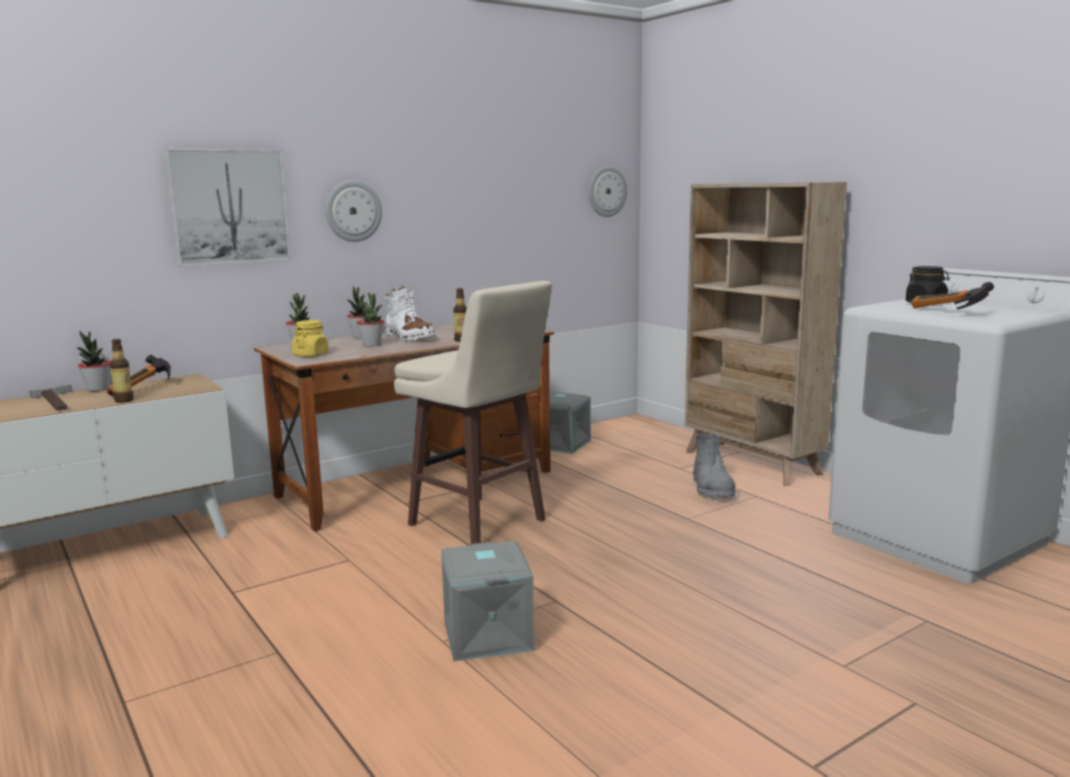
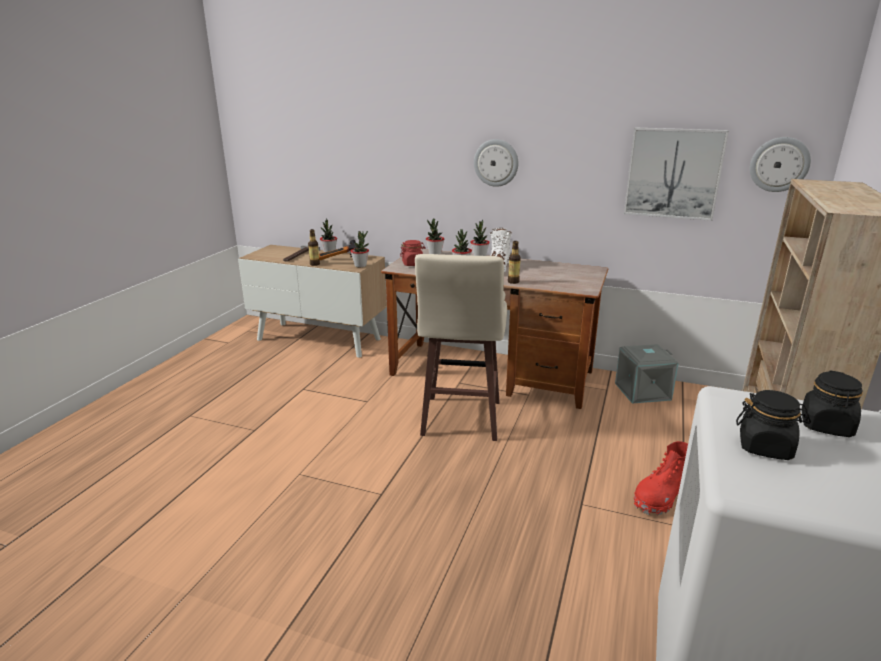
camera: 55 degrees right, 10 degrees up
picture [164,148,292,267] -> picture moved to [624,128,729,221]
yellow jar [292,320,329,357] -> red jar [400,240,426,266]
grey storage box [441,541,535,661] -> none
grey boot [693,434,736,500] -> red boot [634,441,688,515]
hammer [911,282,994,310] -> black jar [736,390,811,460]
none -> potted plant [351,231,369,267]

